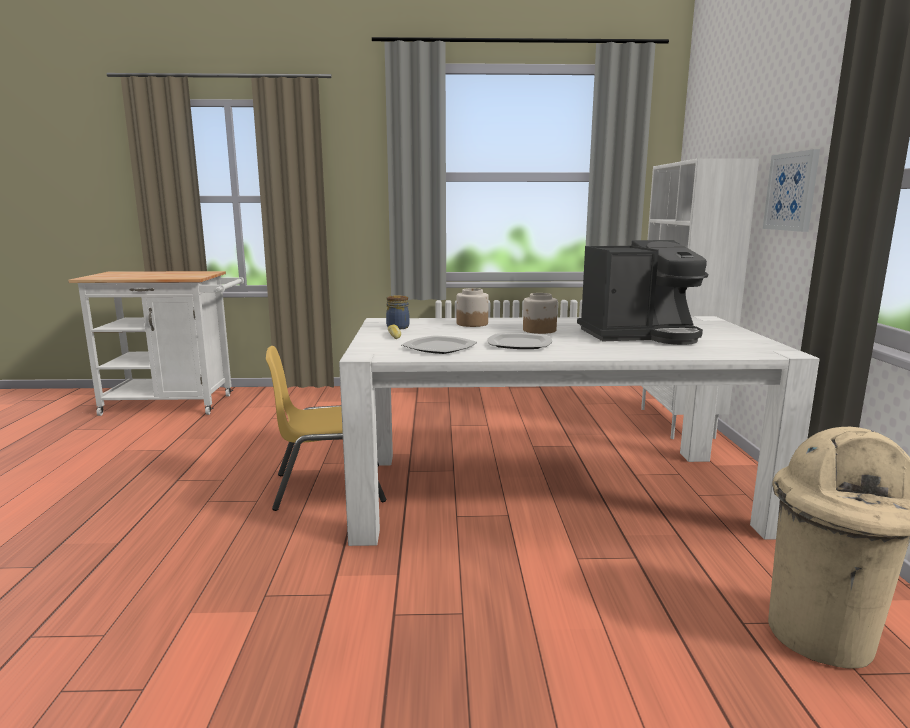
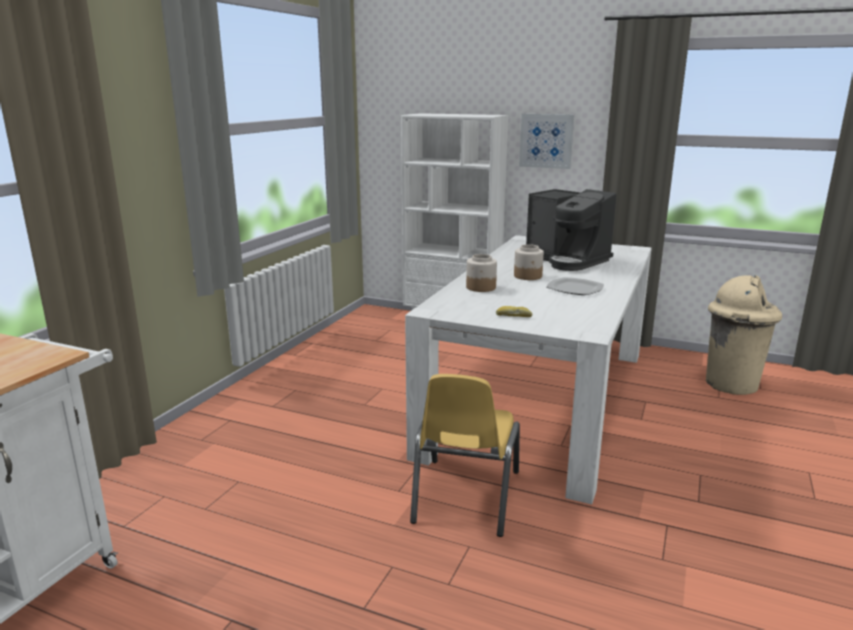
camera: 65 degrees left, 5 degrees up
jar [386,295,410,329] -> none
plate [402,335,477,354] -> none
coffee machine [577,240,708,345] -> coffee machine turned 120 degrees clockwise [526,189,617,271]

